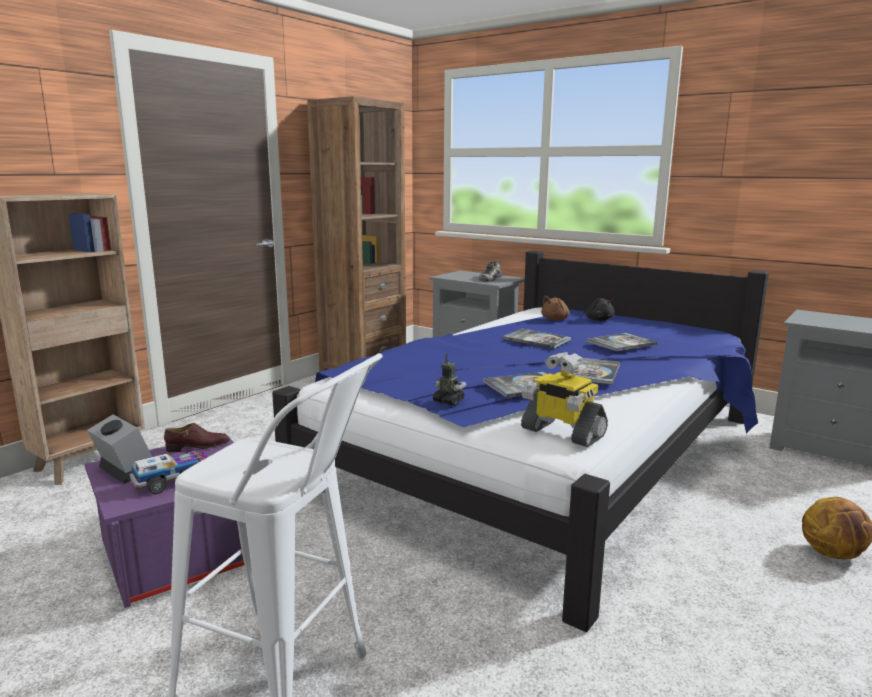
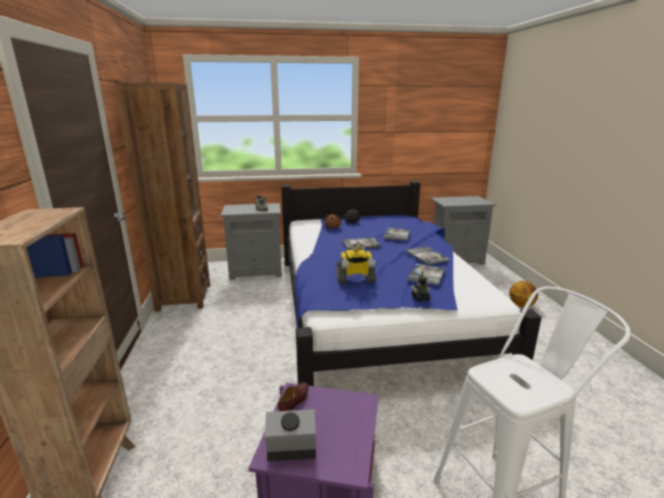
camera: 45 degrees left, 5 degrees up
toy truck [129,451,207,495] -> none
toy robot [521,352,608,447] -> toy robot moved to [336,239,376,284]

